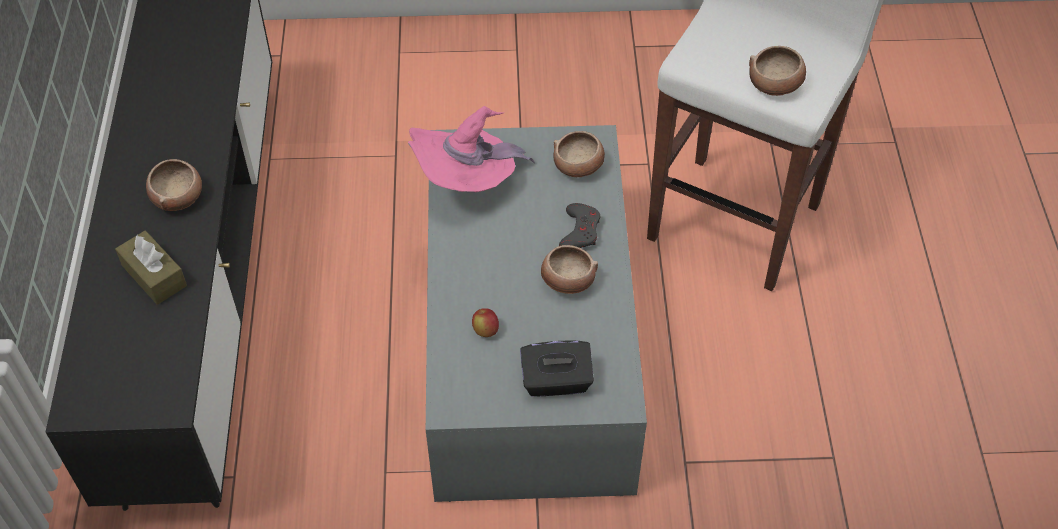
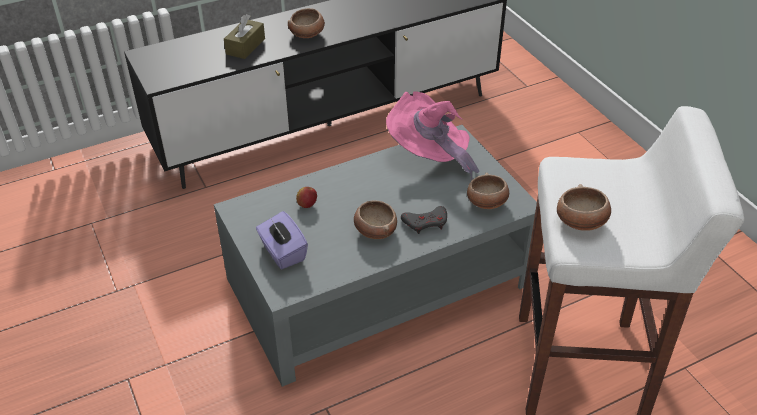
camera: 65 degrees right, 10 degrees down
black tissue box [520,341,594,397] -> purple tissue box [256,211,308,269]

